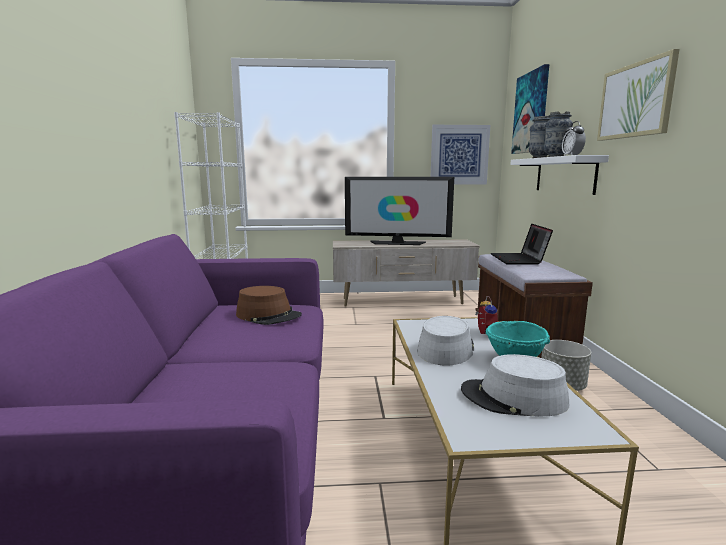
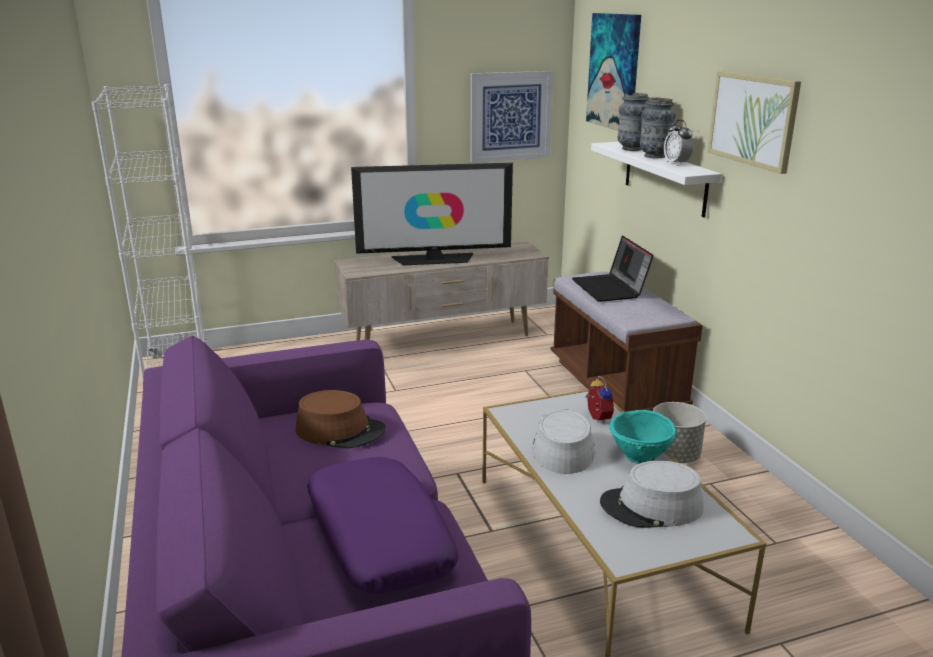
camera: 15 degrees left, 10 degrees up
none -> purple pillow [307,457,458,594]

